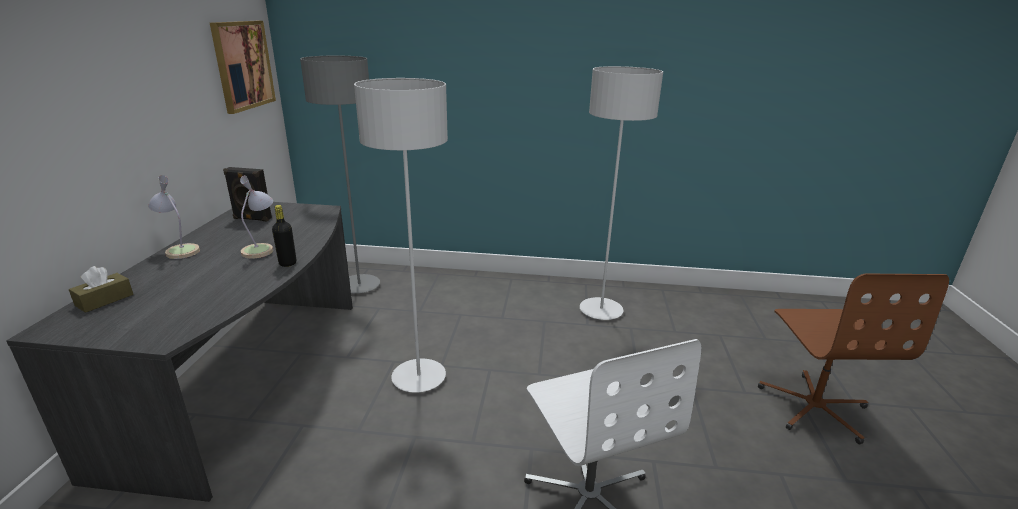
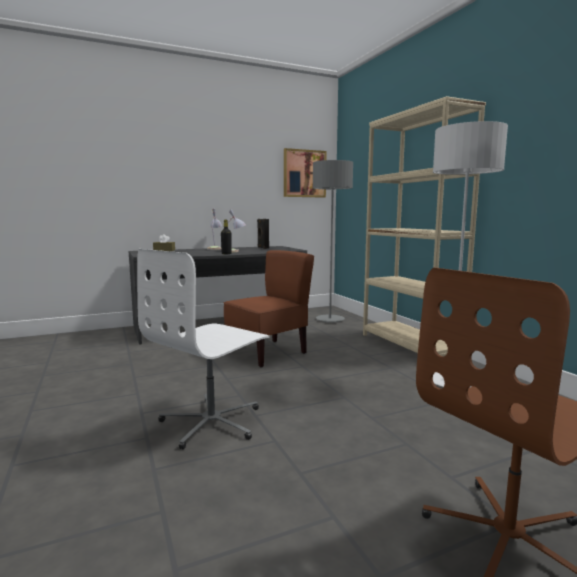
camera: 60 degrees right, 15 degrees down
grey floor lamp [354,78,448,393] -> brown chair [224,250,314,367]
none -> beige bookcase [363,96,486,356]

